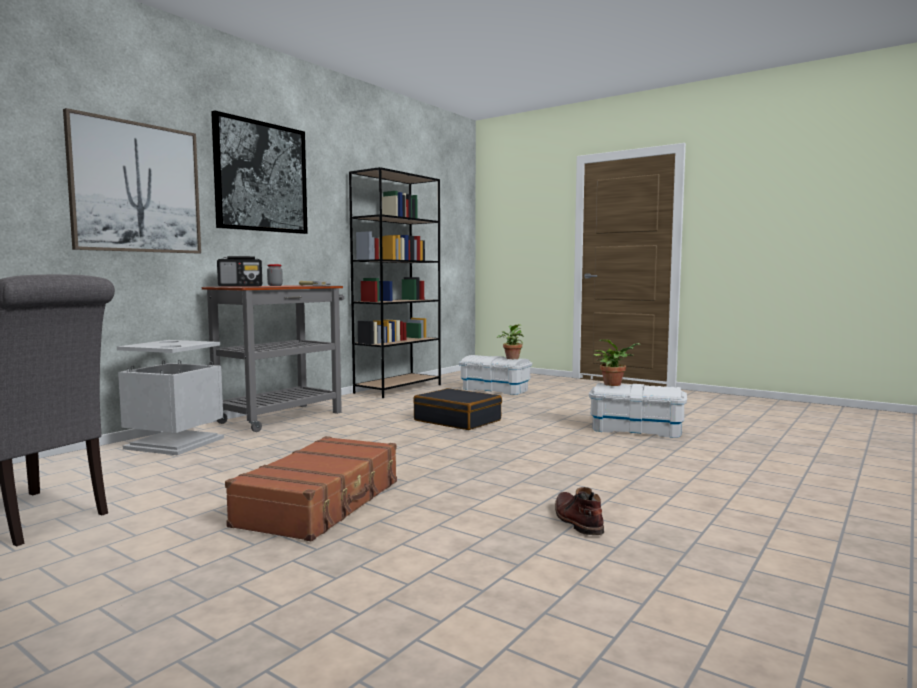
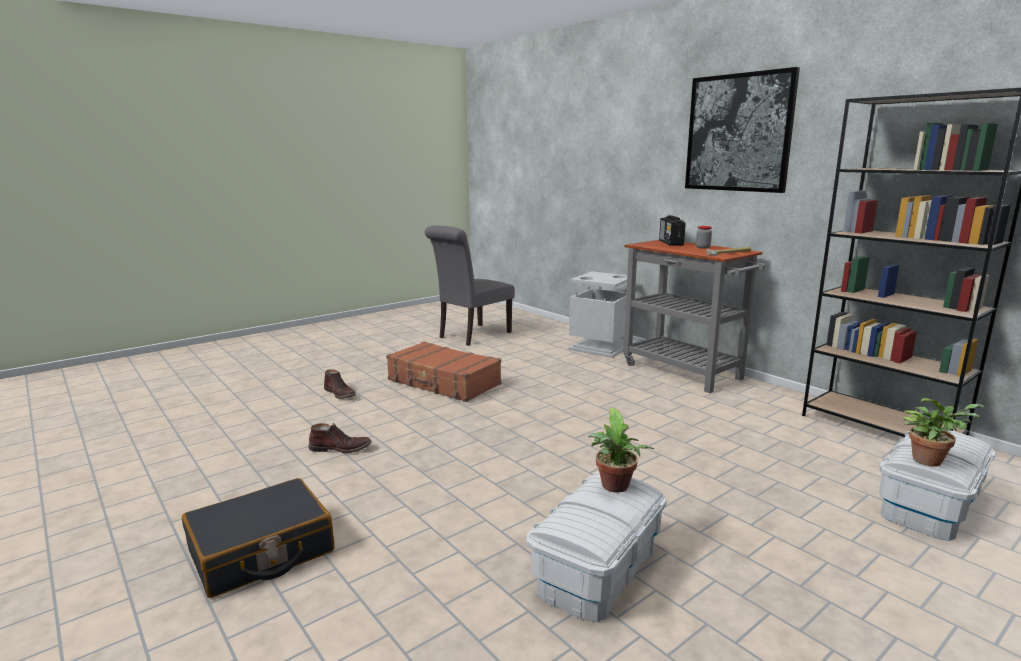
camera: 105 degrees right, 10 degrees up
picture [63,108,201,253] -> none
black suitcase [413,388,502,430] -> black suitcase moved to [182,478,334,598]
none -> brown boot [324,369,356,399]

